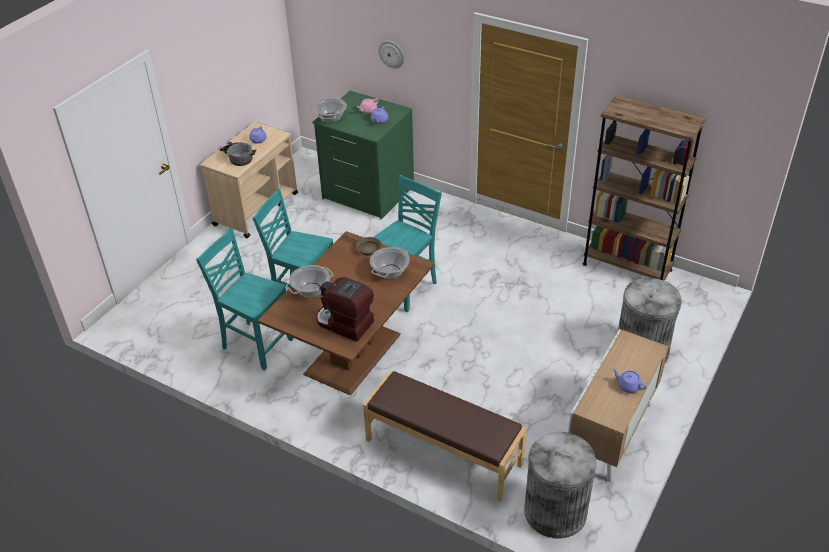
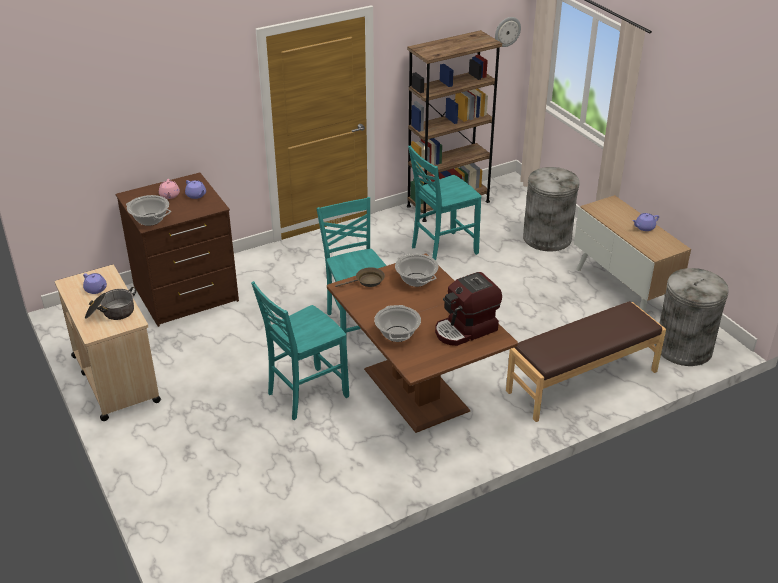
camera: 60 degrees left, 5 degrees down
turquoise chair [196,228,293,371] -> turquoise chair moved to [408,145,482,260]
green dresser [312,91,414,220] -> brown dresser [116,173,239,327]
wall clock [378,40,404,69] -> wall clock moved to [495,17,521,47]

